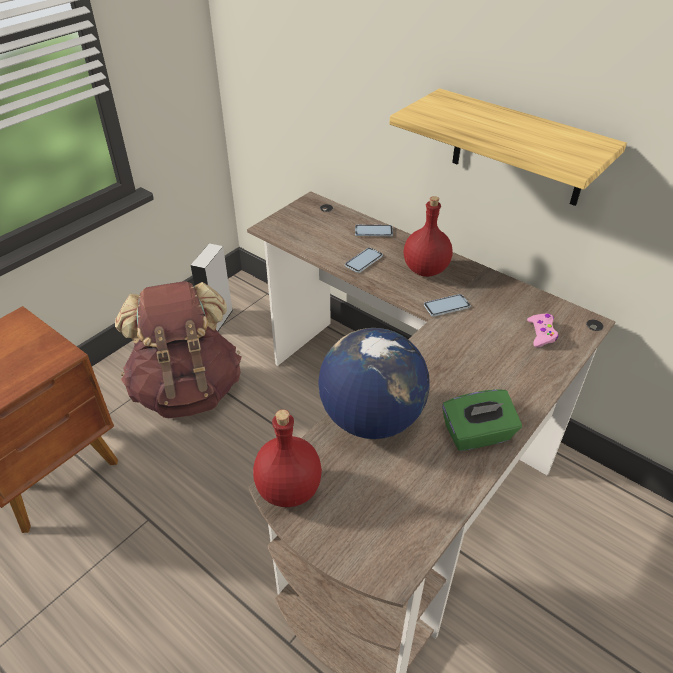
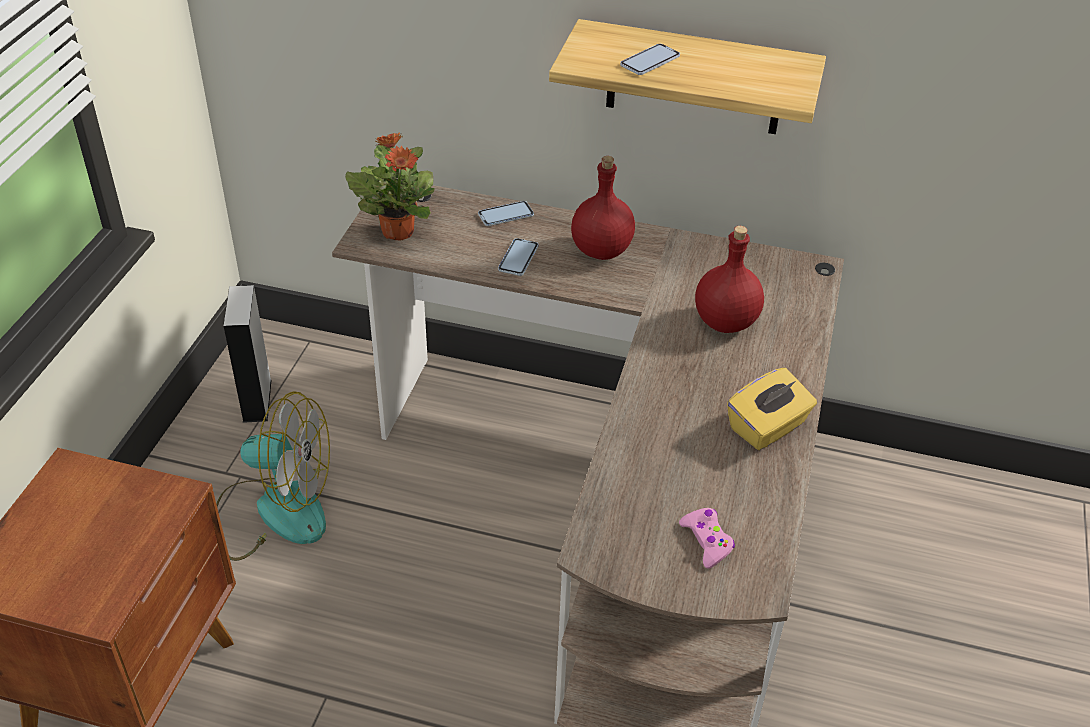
camera: 25 degrees left, 0 degrees up
brown backpack [115,281,242,418] -> fan [216,391,330,561]
red bottle [253,409,322,507] -> red bottle moved to [695,226,764,333]
globe [318,328,430,439] -> none
phone [424,294,470,316] -> phone moved to [620,44,680,75]
green tissue box [442,389,522,451] -> yellow tissue box [727,368,817,450]
pink game controller [527,314,558,347] -> pink game controller moved to [679,508,735,569]
none -> potted plant [345,133,435,240]

